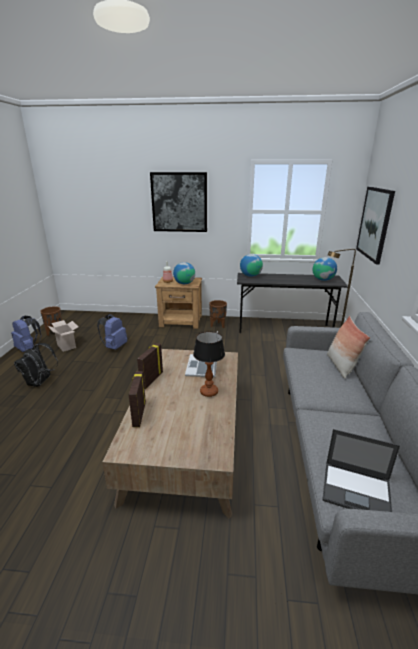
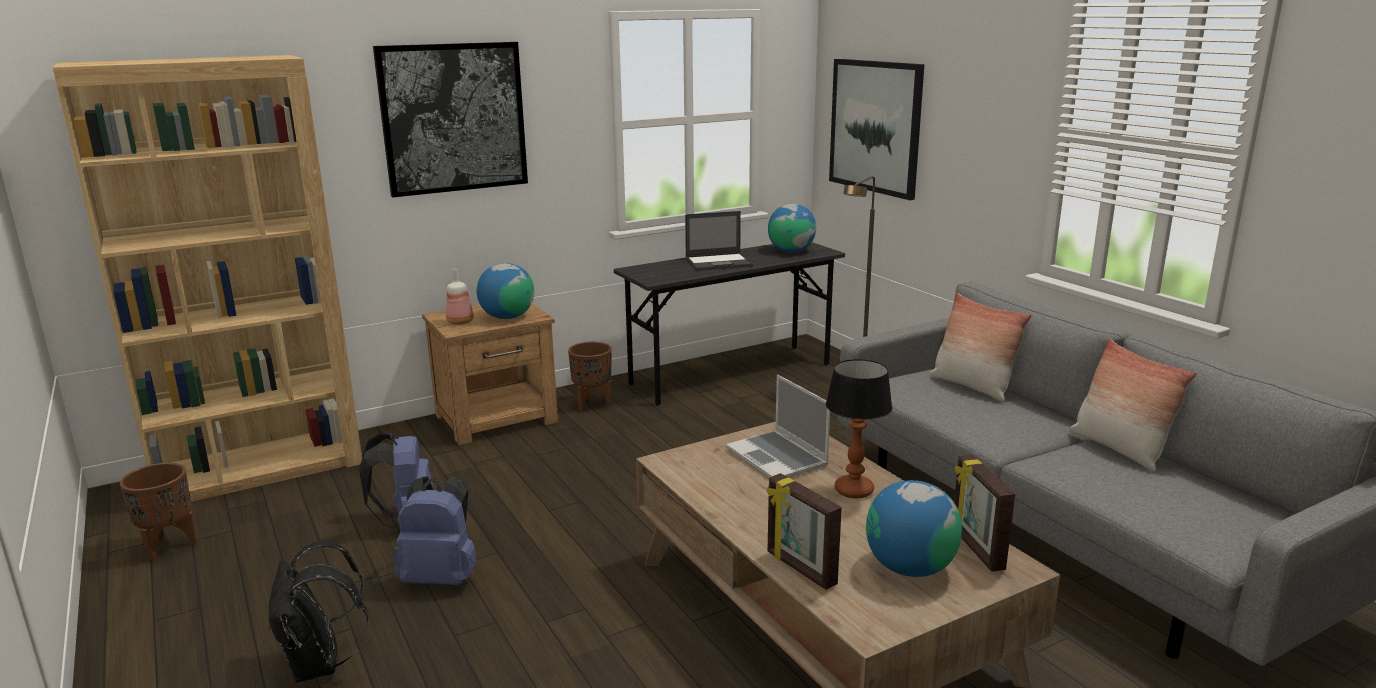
camera: 35 degrees left, 5 degrees down
blue backpack [11,315,41,352] -> blue backpack moved to [393,477,477,585]
cardboard box [48,320,78,352] -> none
picture frame [137,343,163,389] -> picture frame moved to [954,455,1015,572]
globe [240,254,263,277] -> globe moved to [866,480,962,577]
laptop [322,429,400,512] -> laptop moved to [685,211,753,271]
none -> brown bookcase [52,55,362,502]
none -> pillow [1069,338,1197,472]

